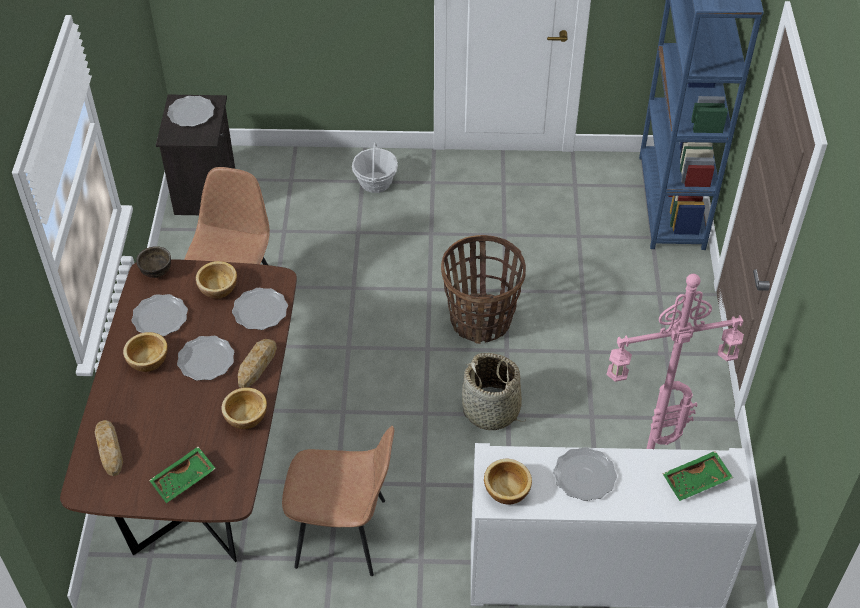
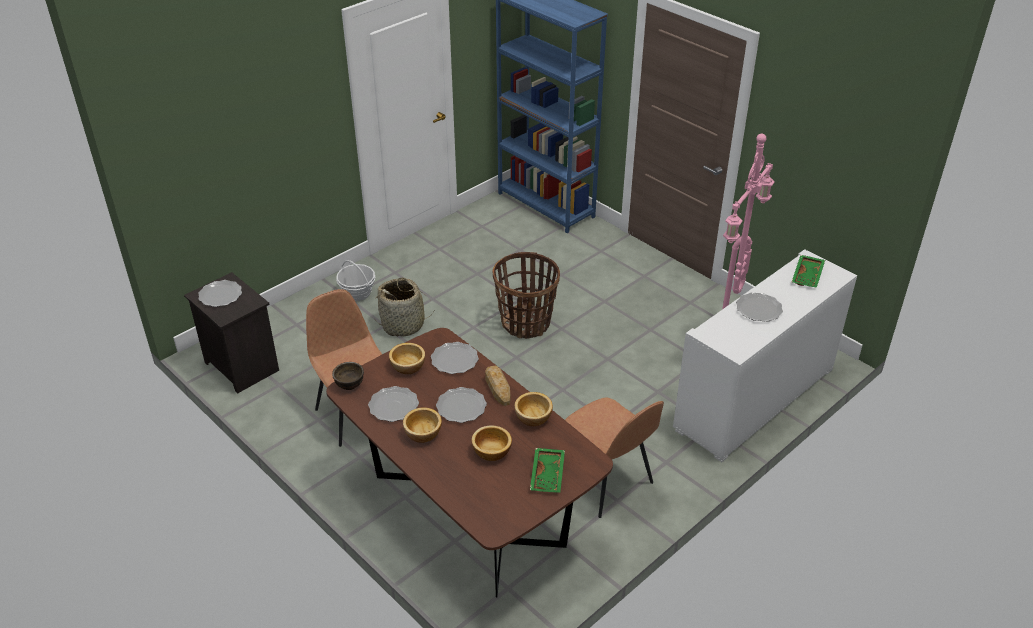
camera: 45 degrees left, 10 degrees down
bread [95,420,123,476] -> none
brown chair [282,426,394,576] -> brown chair turned 90 degrees clockwise [565,397,664,518]
basket [462,353,526,430] -> basket moved to [374,278,435,337]
bowl [484,459,532,505] -> bowl moved to [472,425,512,461]

